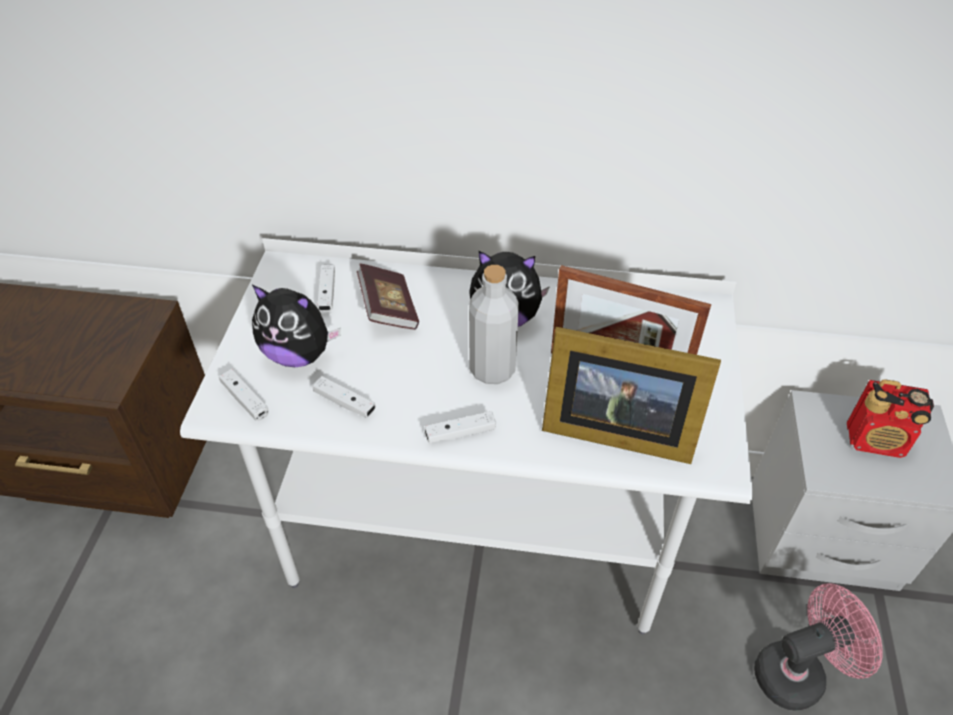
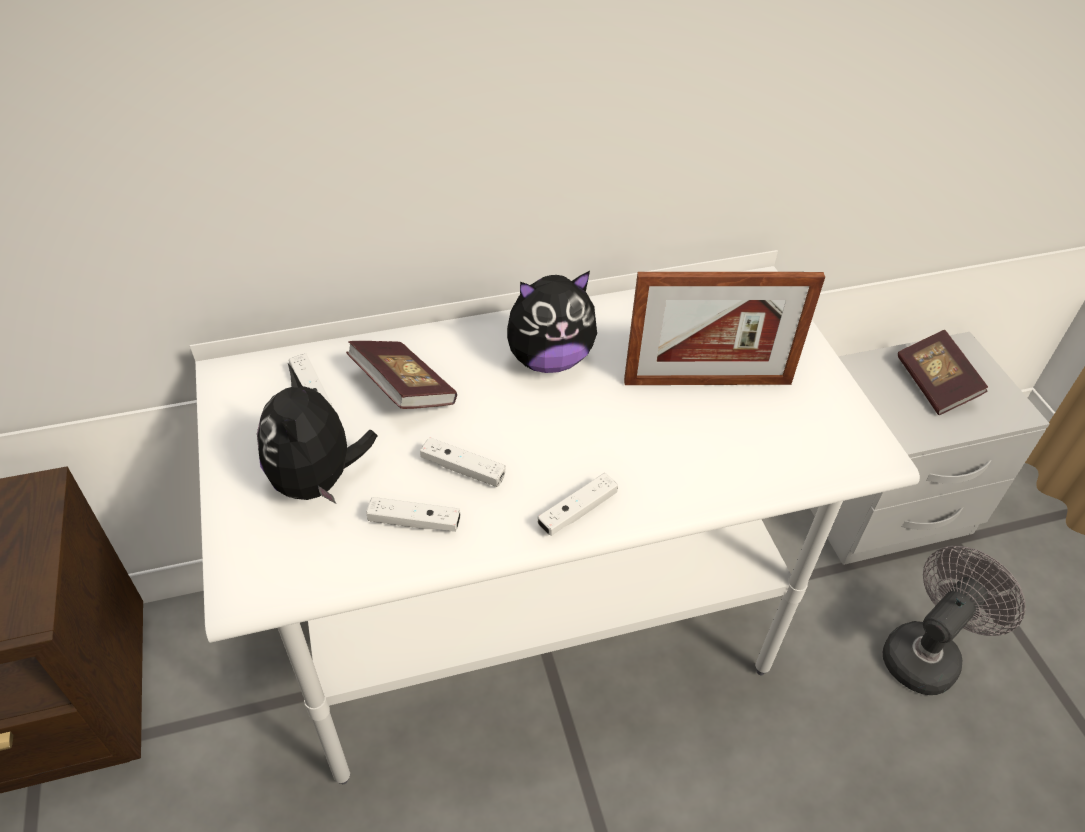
camera: 25 degrees left, 0 degrees up
white game controller [219,369,269,421] -> white game controller moved to [420,437,506,487]
plush toy [252,285,341,367] -> plush toy turned 90 degrees clockwise [257,364,377,504]
grey bottle [469,265,519,384] -> none
picture frame [542,327,721,464] -> none
pink fan [754,583,883,711] -> grey fan [883,546,1026,695]
radio [847,379,934,458] -> book [898,330,988,415]

